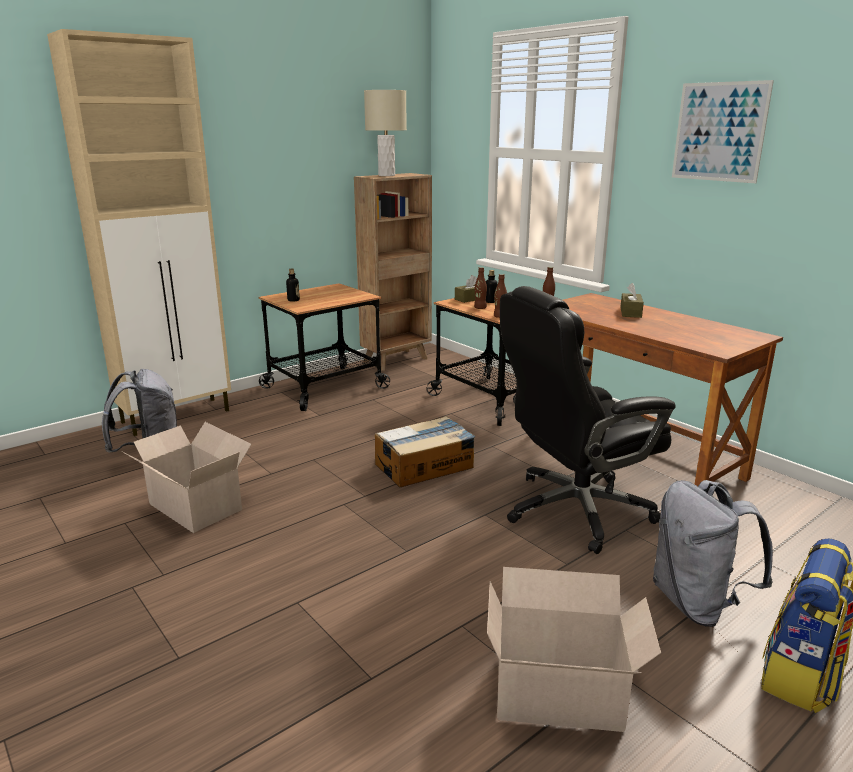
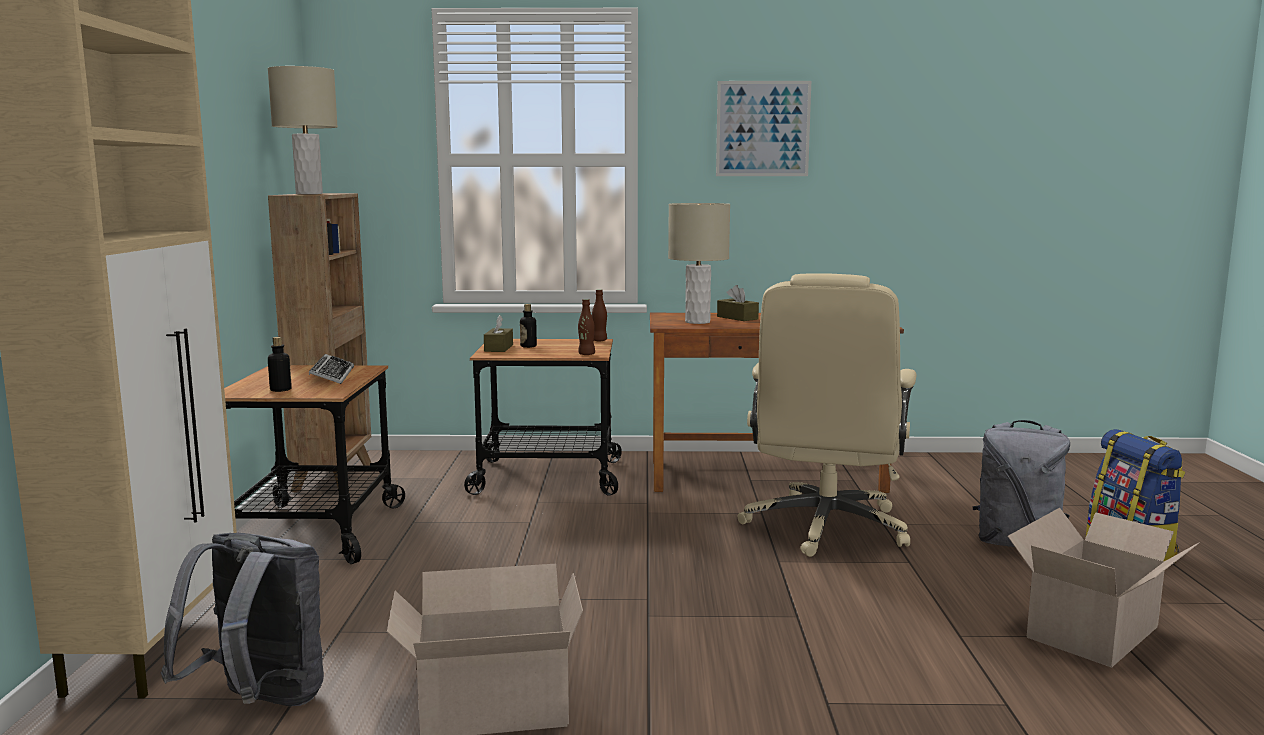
camera: 50 degrees left, 10 degrees down
cardboard box [375,416,475,487] -> none
brown bottle [474,267,487,309] -> none
black office chair [500,286,676,554] -> beige office chair [737,273,917,557]
none -> keyboard [309,354,354,384]
none -> beige table lamp [668,203,730,324]

